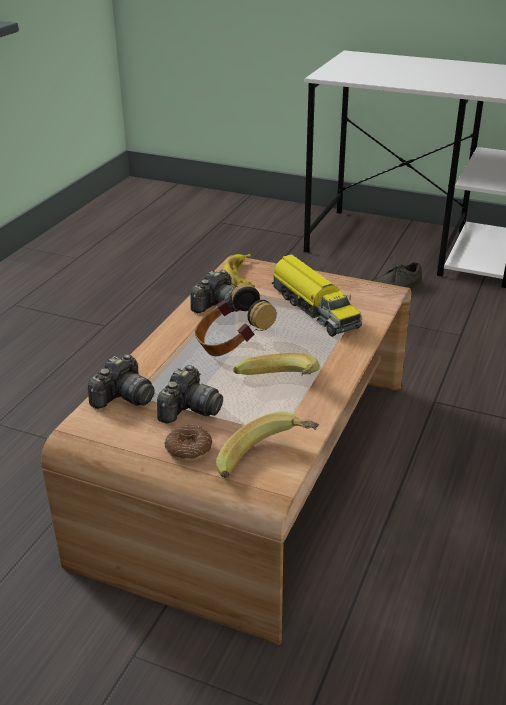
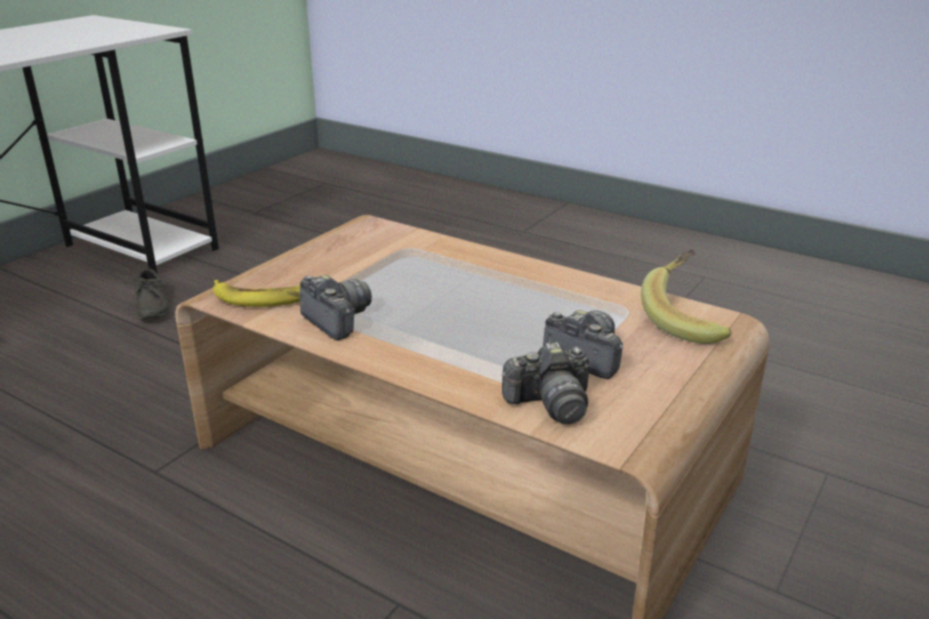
camera: 80 degrees left, 5 degrees down
camera [88,354,155,409] -> camera turned 120 degrees clockwise [502,342,589,424]
donut [165,424,212,462] -> none
headphones [195,283,277,356] -> none
banana [233,353,320,375] -> none
toy truck [272,254,362,337] -> none

